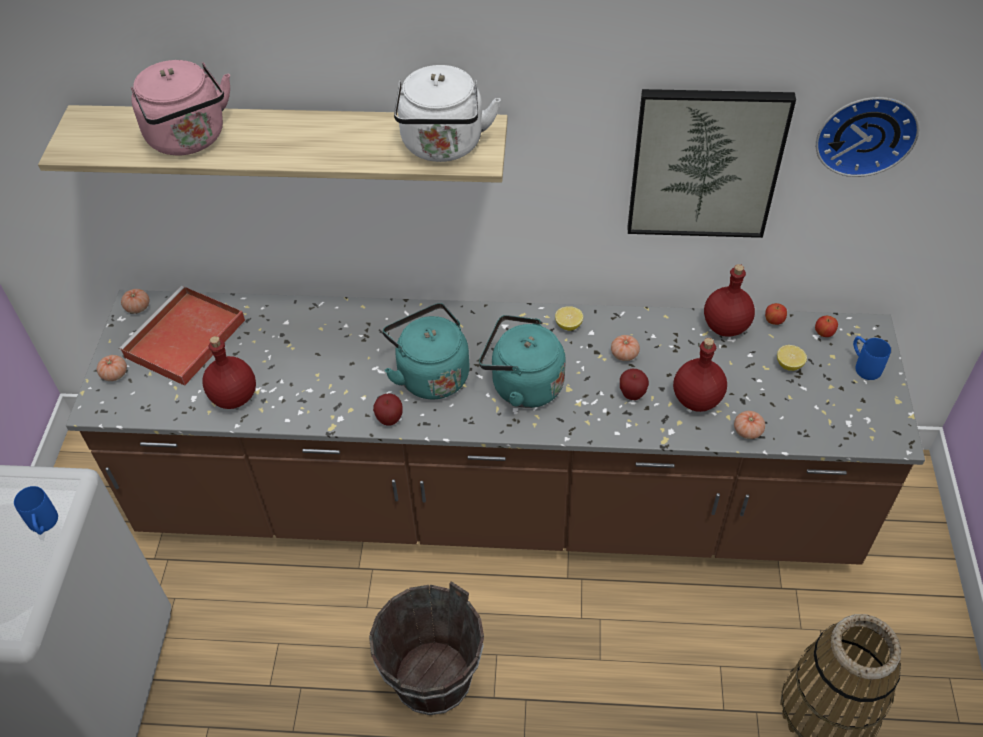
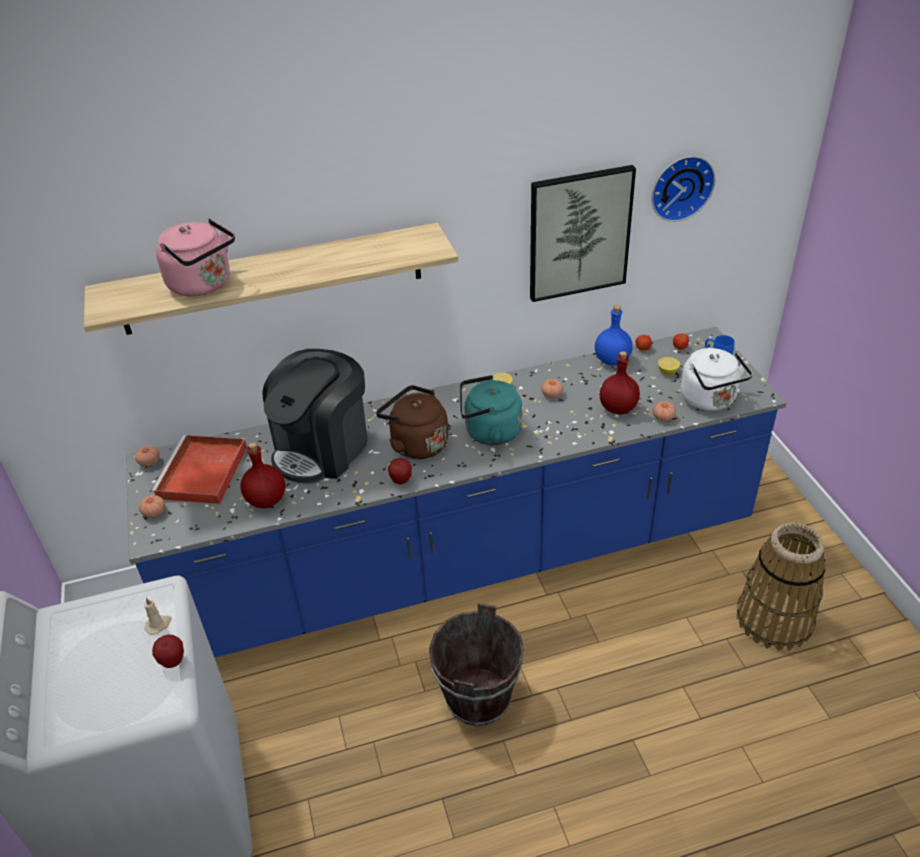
camera: 20 degrees left, 10 degrees down
blue mug [14,486,58,535] -> beige candle [144,598,171,635]
brown counter [66,290,925,565] -> blue counter [126,327,786,658]
turquoise kettle [383,303,470,399] -> brown kettle [376,385,448,459]
white kettle [394,65,501,162] -> white kettle moved to [681,348,753,411]
apple [620,369,649,400] -> apple moved to [152,634,184,668]
red bottle [704,264,755,337] -> blue bottle [595,305,633,366]
none -> coffee machine [262,349,368,484]

